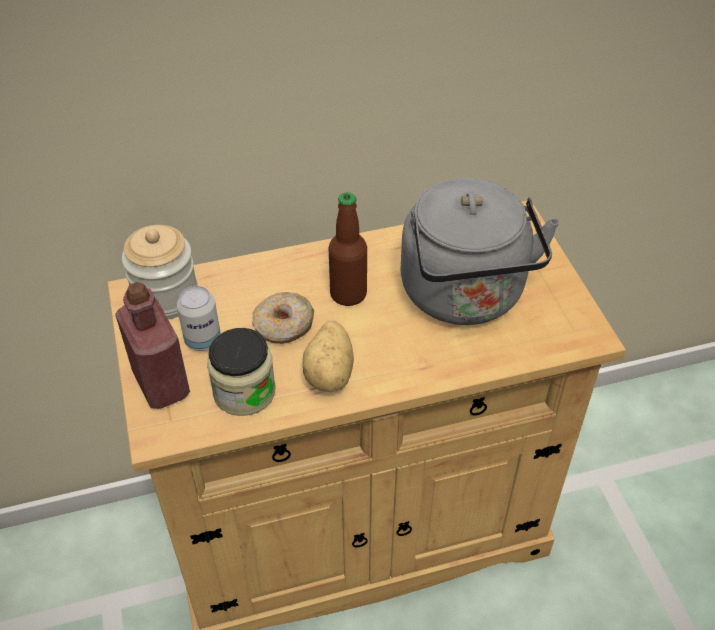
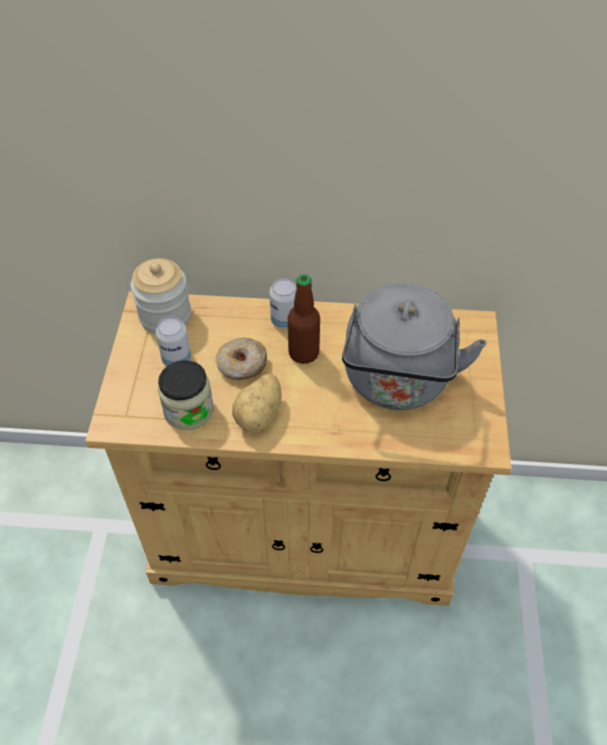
camera: 20 degrees right, 5 degrees up
red bottle [115,282,190,409] -> none
none -> can [269,278,297,329]

